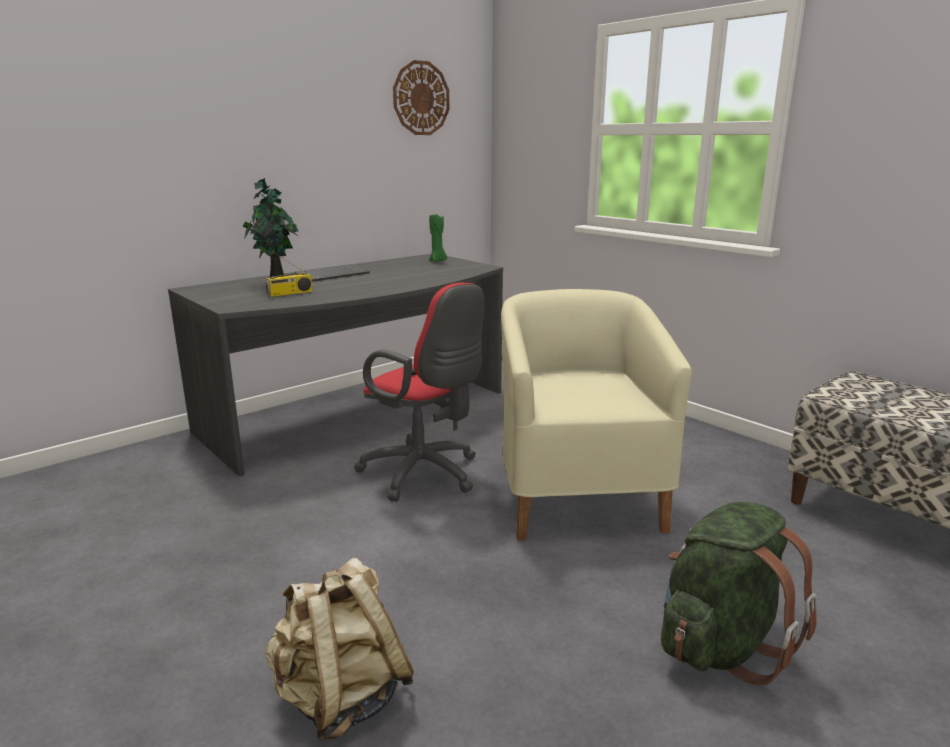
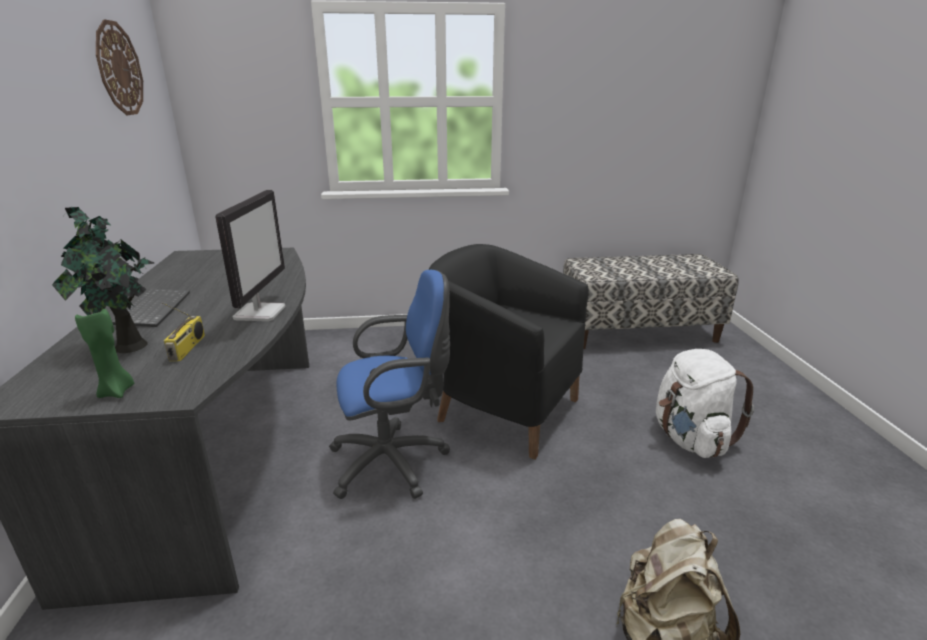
camera: 55 degrees left, 5 degrees up
red office chair [354,283,484,502] -> blue office chair [329,270,450,499]
green candle [429,213,447,262] -> green candle moved to [75,309,134,398]
beige armchair [501,289,692,541] -> black armchair [429,244,589,460]
green backpack [661,502,818,686] -> white backpack [656,349,754,458]
none -> monitor [215,189,286,321]

